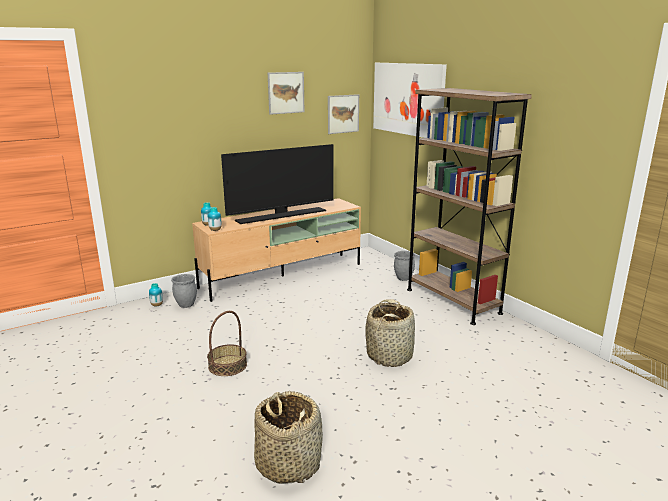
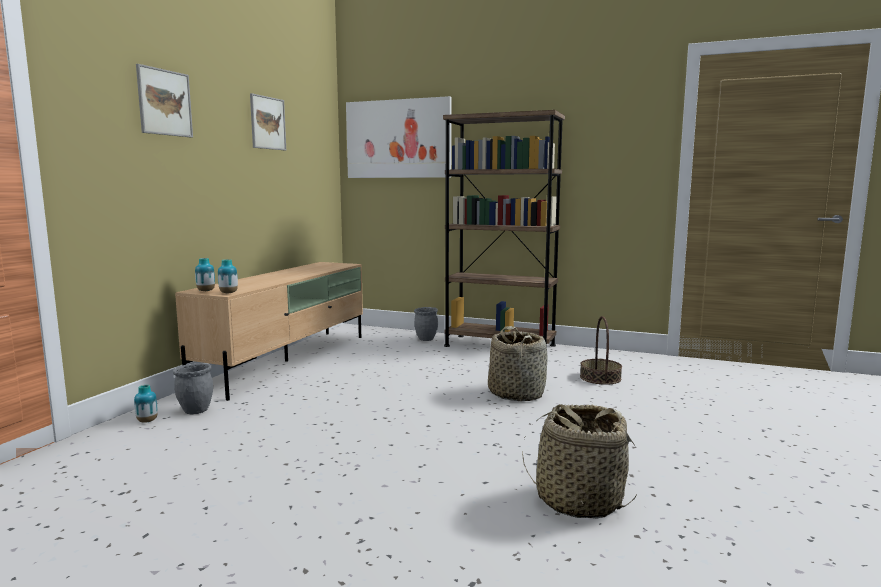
camera: 35 degrees left, 10 degrees down
basket [207,311,247,376] -> basket moved to [580,316,622,385]
television [221,144,333,224] -> none
picture [328,94,359,134] -> picture moved to [136,64,193,137]

